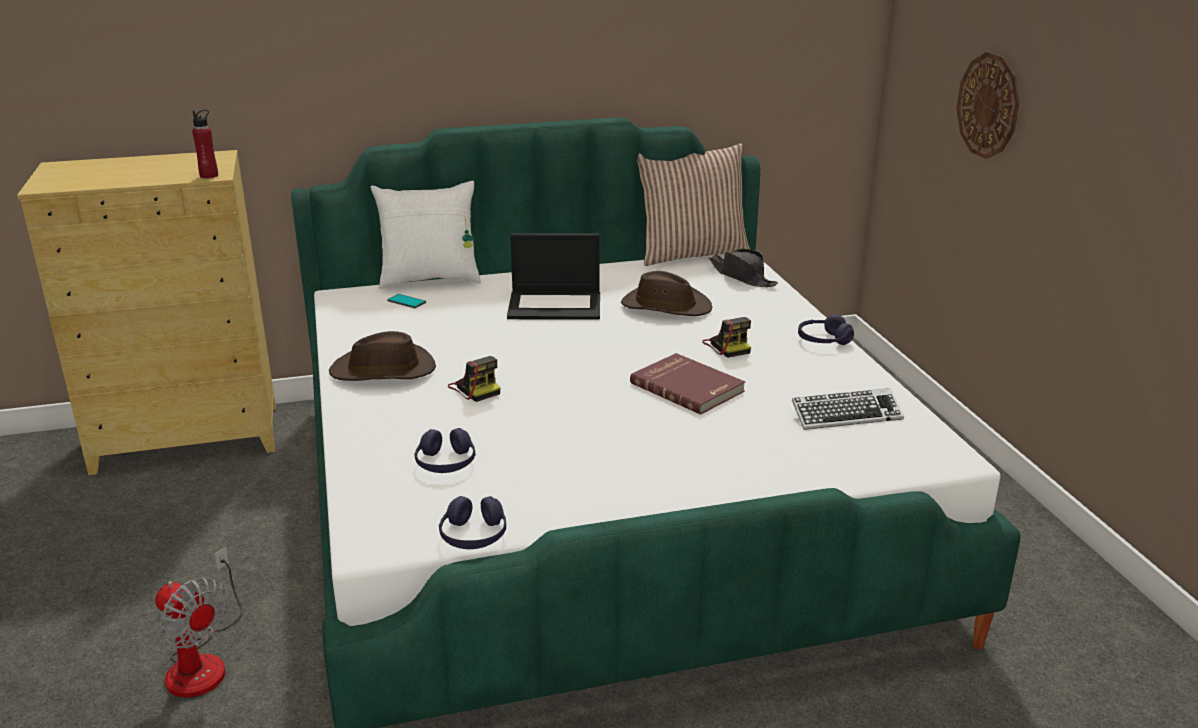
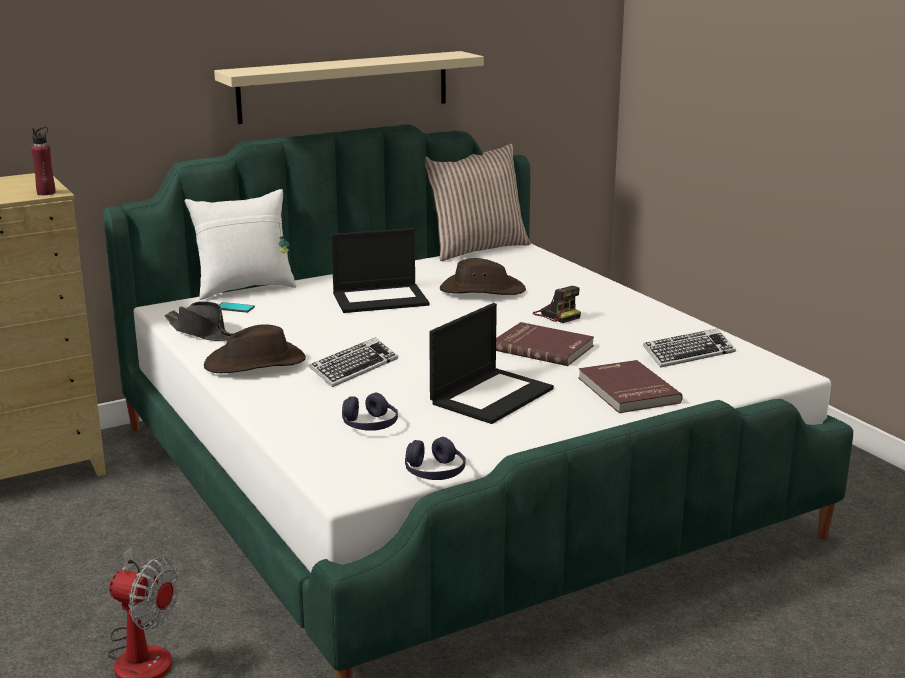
camera: 15 degrees left, 5 degrees down
camera [448,356,500,402] -> keyboard [309,337,398,387]
black hat [709,248,778,287] -> black hat moved to [164,301,234,341]
purple headphones [798,314,854,345] -> none
wall clock [957,52,1019,159] -> none
none -> beige shelf [214,51,484,124]
none -> laptop [429,303,554,424]
none -> red book [578,360,683,413]

